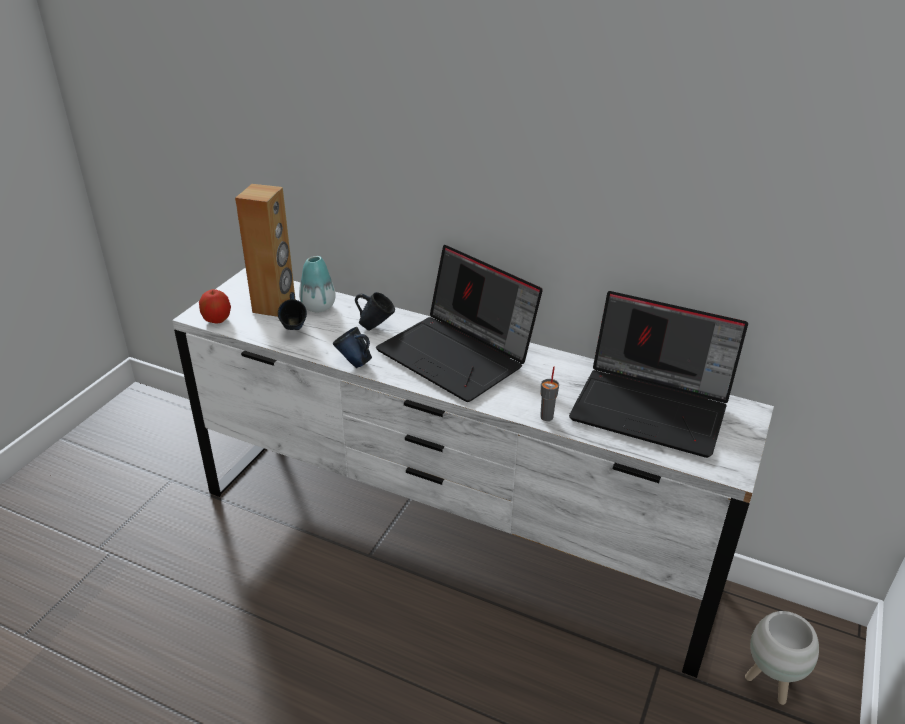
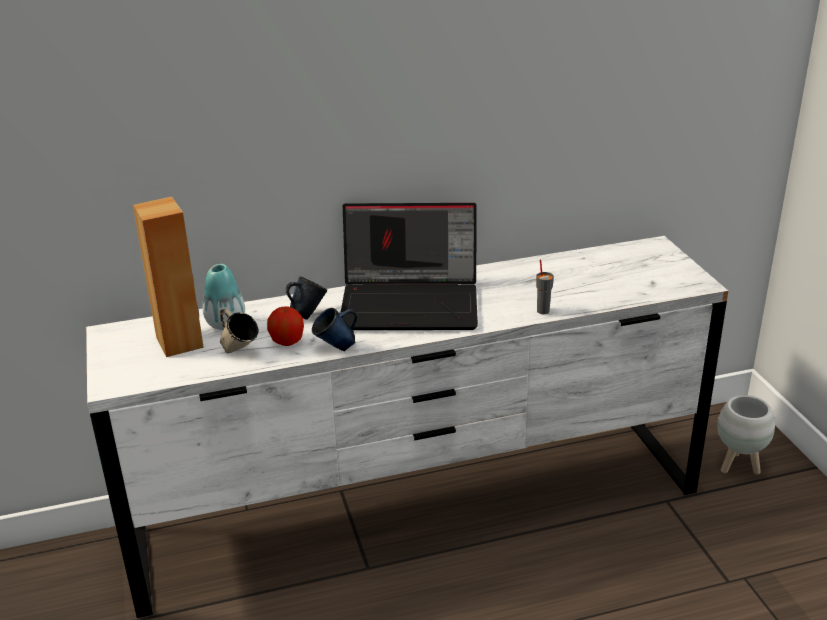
camera: 40 degrees left, 5 degrees down
apple [199,289,231,323] -> apple moved to [267,306,304,346]
blue mug [278,292,307,330] -> beige mug [220,308,259,353]
laptop [569,291,748,458] -> none

